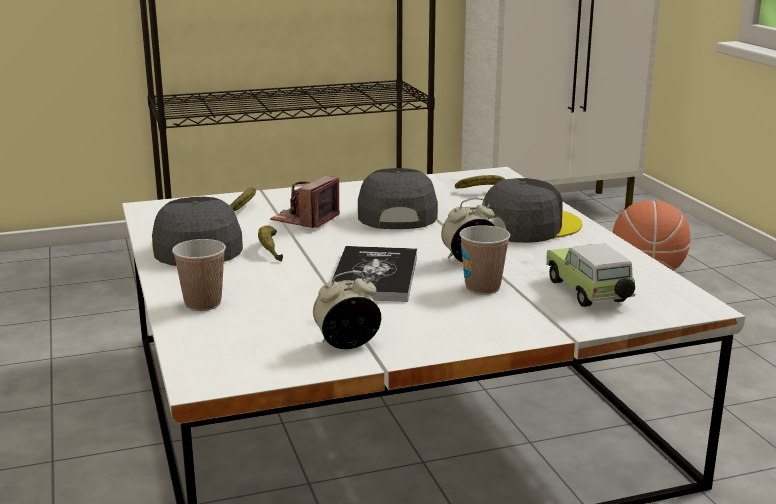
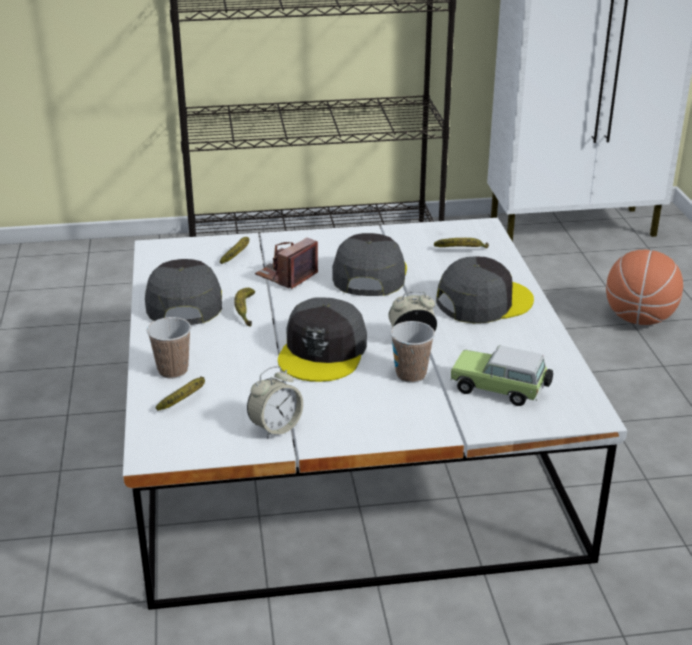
camera: 10 degrees right, 10 degrees up
alarm clock [313,271,381,349] -> alarm clock turned 150 degrees clockwise [247,366,303,439]
book [331,246,417,302] -> grey cap [278,297,367,382]
toy car [546,244,636,307] -> toy car turned 60 degrees counterclockwise [450,345,553,406]
none -> banana [156,376,205,411]

